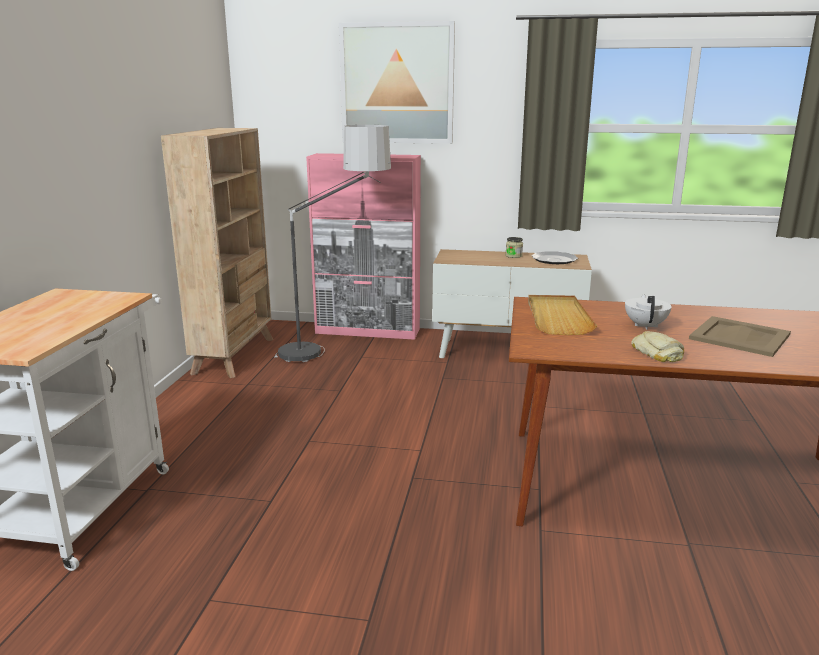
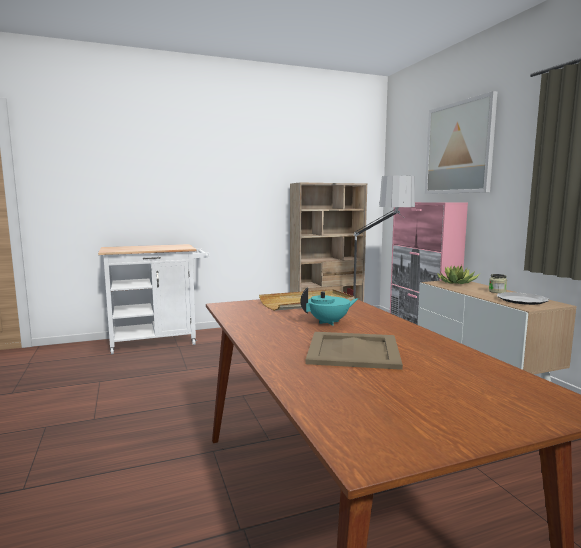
camera: 60 degrees right, 10 degrees down
white teapot [625,294,672,330] -> turquoise teapot [301,287,358,326]
bread [631,331,684,362] -> none
none -> potted plant [437,265,480,284]

